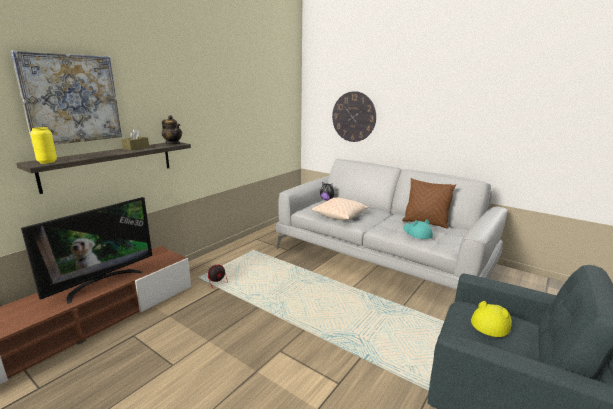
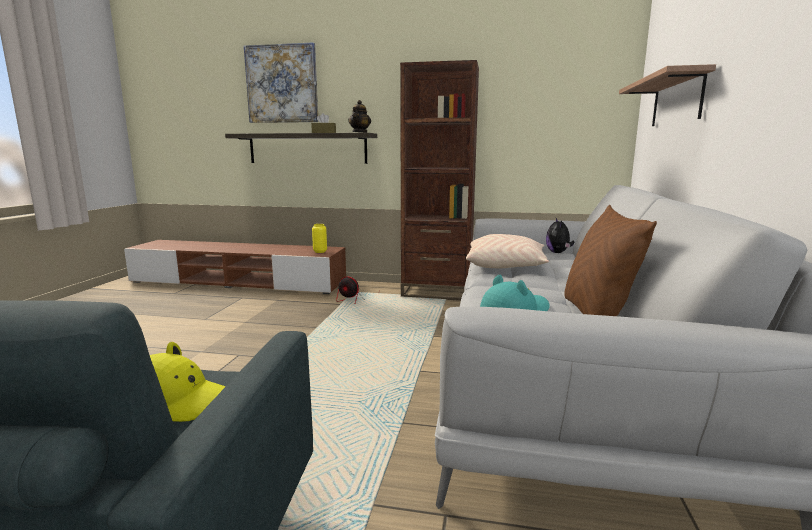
camera: 65 degrees right, 5 degrees down
television [21,197,152,304] -> none
yellow vase [30,127,57,164] -> yellow vase moved to [312,224,327,253]
wall clock [332,91,376,142] -> shelf [619,64,716,126]
none -> brown bookcase [400,60,479,301]

